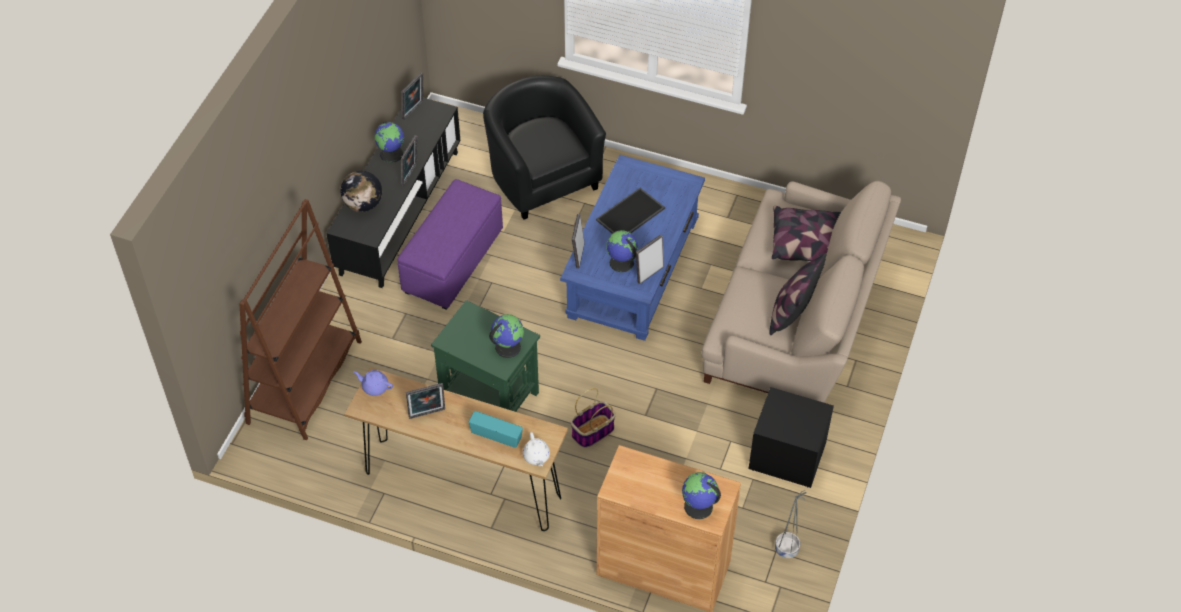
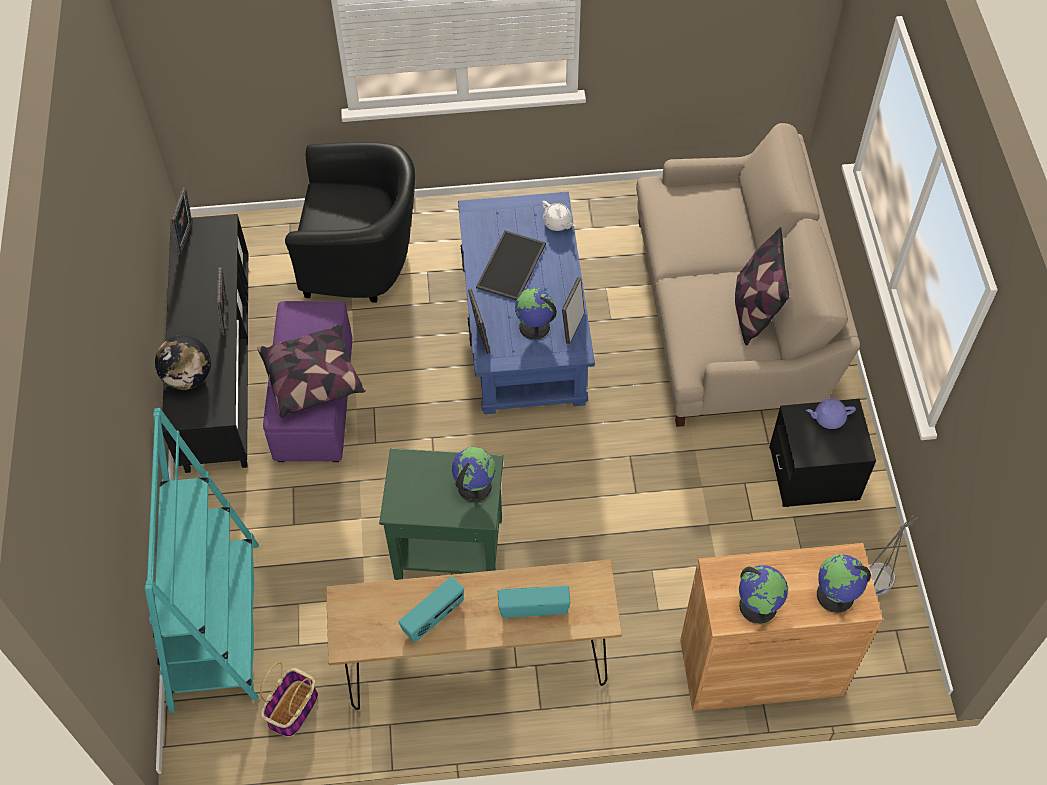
camera: 25 degrees left, 5 degrees up
brown bookcase [239,199,362,440] -> turquoise bookcase [145,408,259,712]
purple teapot [353,370,393,396] -> purple teapot moved to [806,398,856,429]
globe [375,121,404,163] -> globe moved to [739,565,789,624]
picture frame [406,383,445,419] -> radio [398,576,464,642]
black armchair [483,76,606,220] -> black armchair turned 150 degrees clockwise [285,142,415,303]
white teapot [523,432,550,466] -> white teapot moved to [542,201,575,231]
basket [570,388,616,448] -> basket moved to [260,662,318,737]
pillow [772,206,841,261] -> pillow moved to [257,324,366,418]

